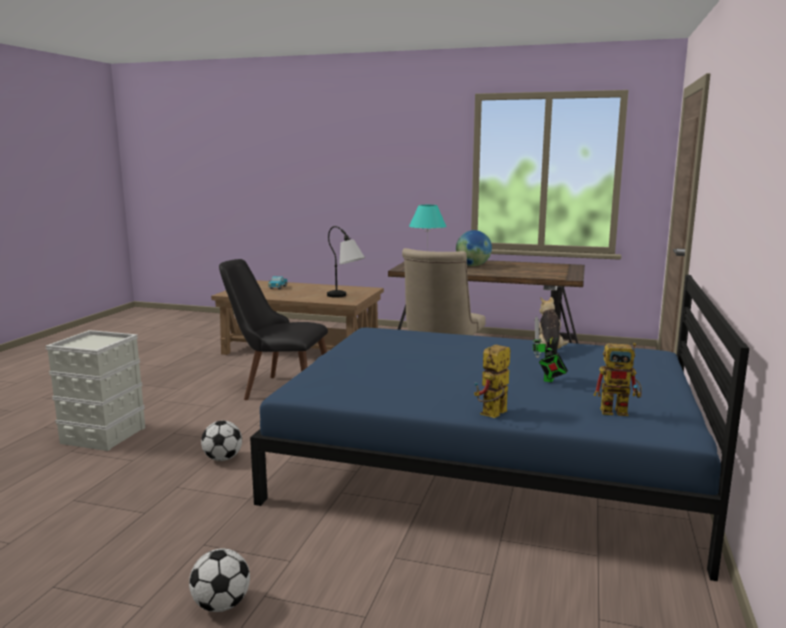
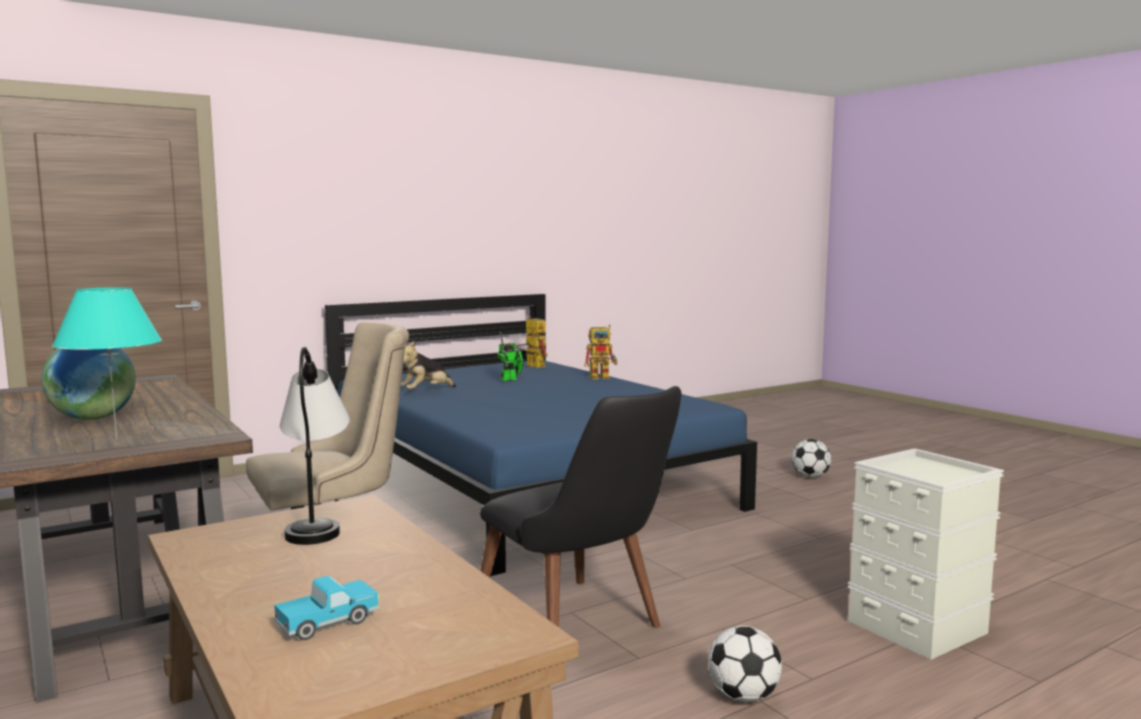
camera: 140 degrees left, 5 degrees down
football [201,421,242,461] -> football moved to [708,626,782,702]

